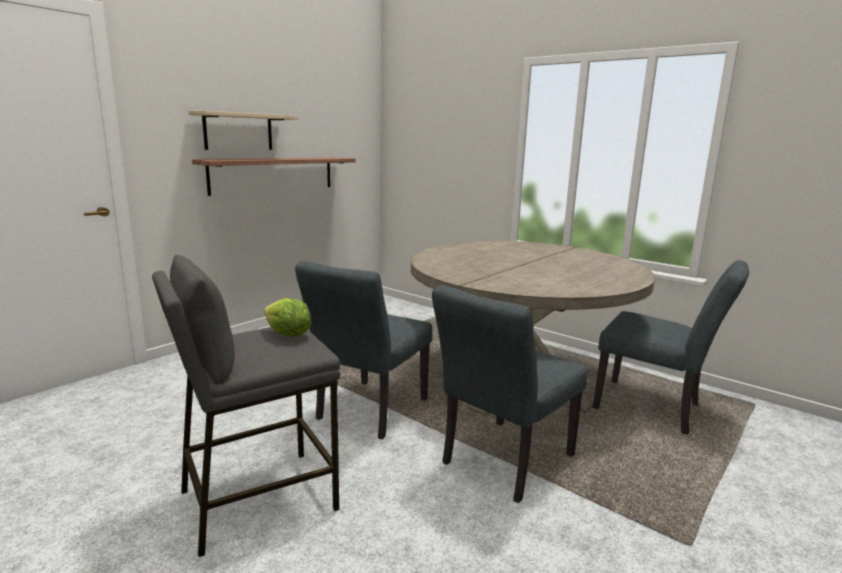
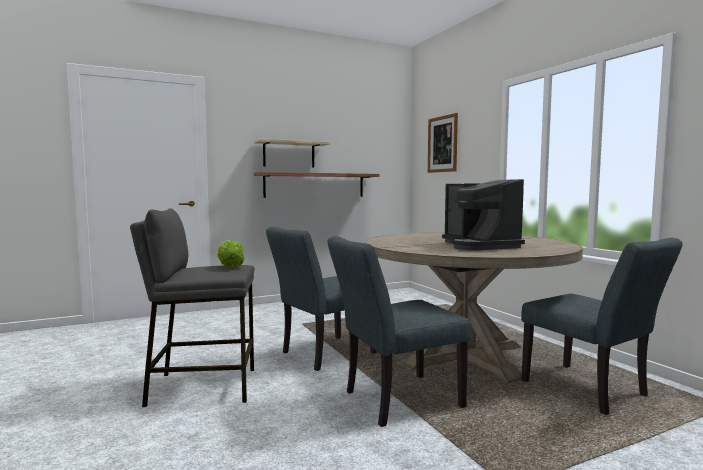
camera: 25 degrees right, 10 degrees down
none -> picture [428,113,458,173]
none -> coffee machine [442,179,525,250]

